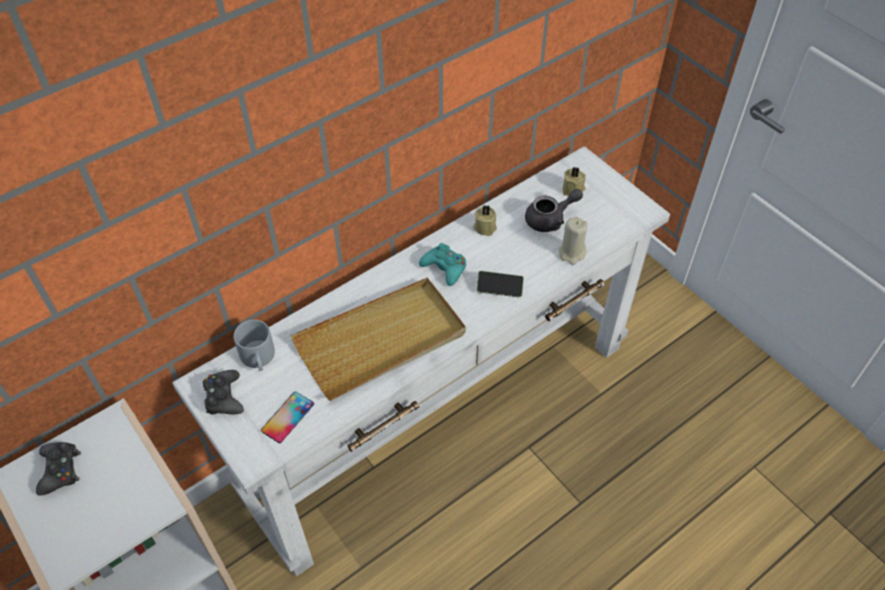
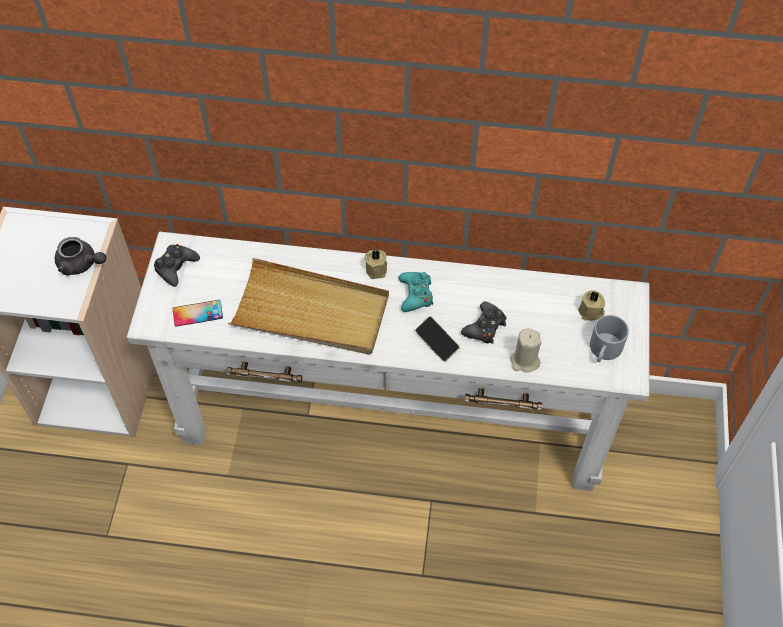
camera: 45 degrees right, 5 degrees up
black game controller [36,442,81,496] -> black game controller moved to [461,302,506,344]
grey mug [234,320,275,371] -> grey mug moved to [590,315,629,362]
beige candle [473,205,497,236] -> beige candle moved to [365,250,387,279]
grey teapot [525,189,583,232] -> grey teapot moved to [55,237,106,276]

